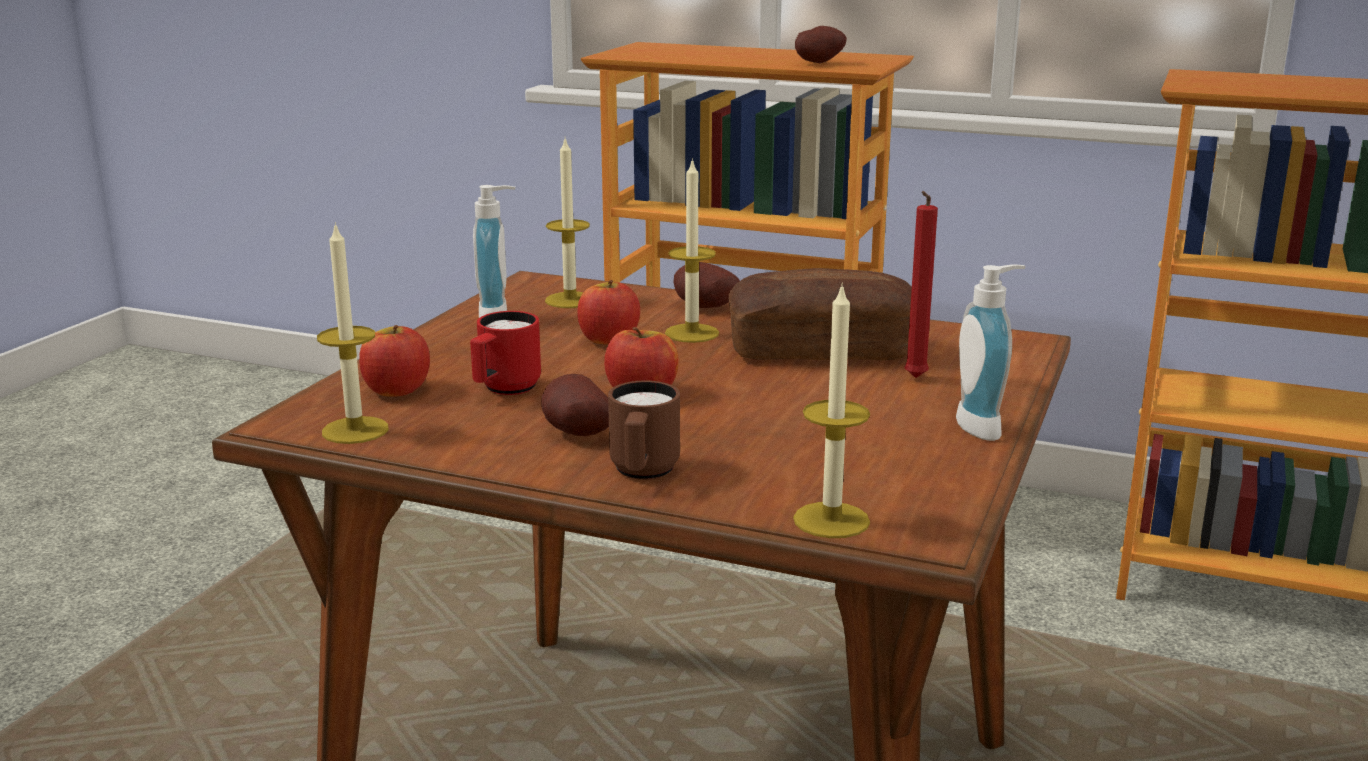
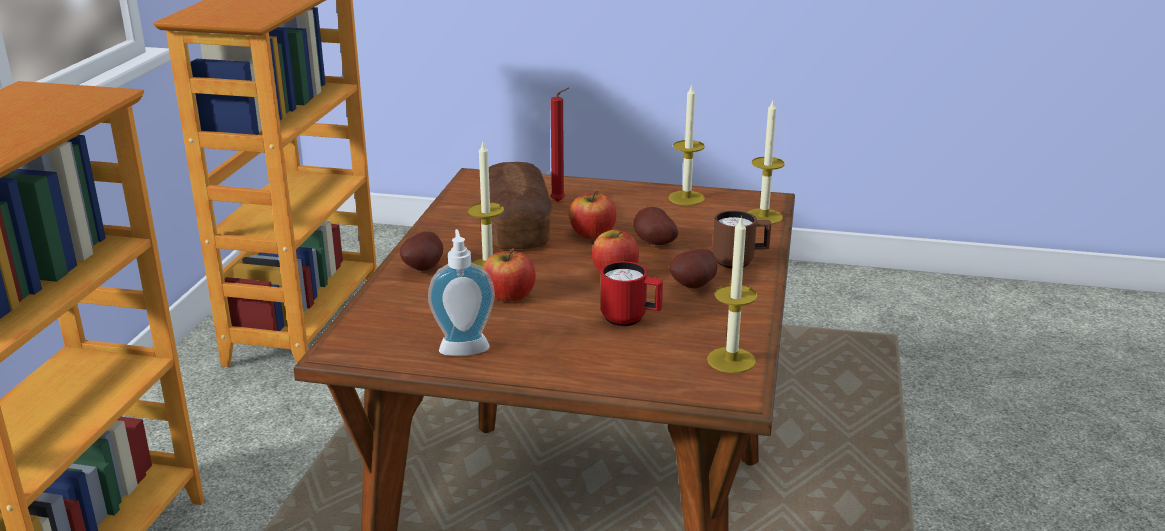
camera: 100 degrees left, 5 degrees up
apple [359,325,430,397] -> apple moved to [569,190,616,239]
candle [545,139,590,308] -> candle moved to [668,84,705,206]
potato [795,26,847,63] -> potato moved to [633,207,678,245]
soap dispenser [956,264,1025,441] -> none

